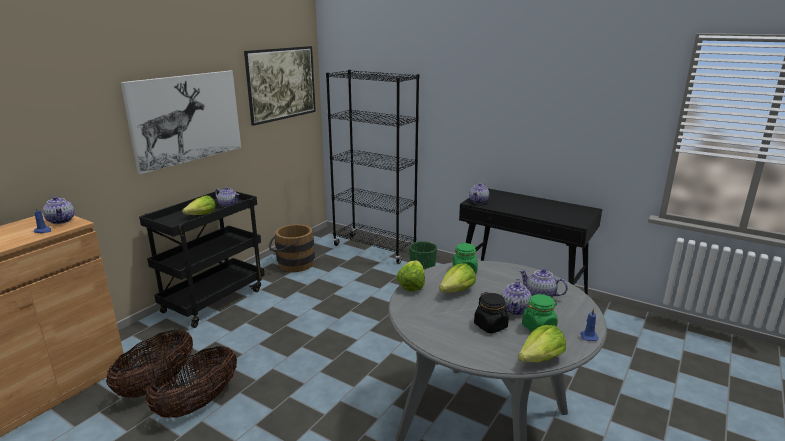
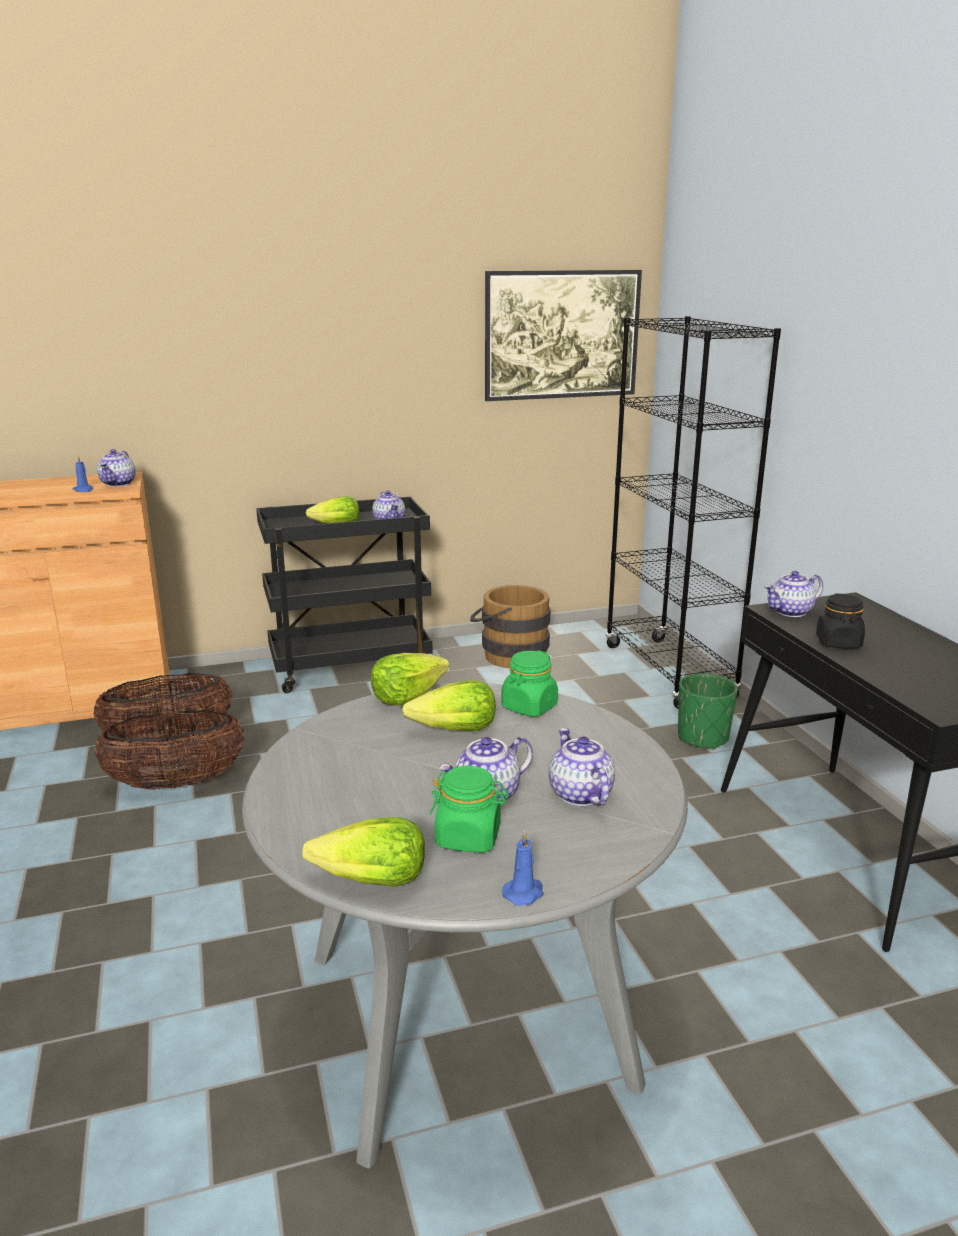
camera: 40 degrees right, 0 degrees up
picture [121,71,241,174] -> none
black jar [474,292,509,334] -> black jar moved to [816,593,865,649]

